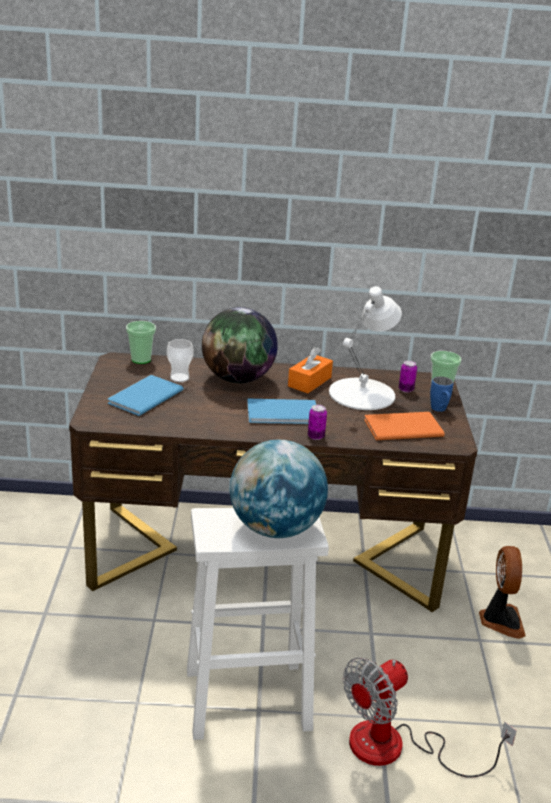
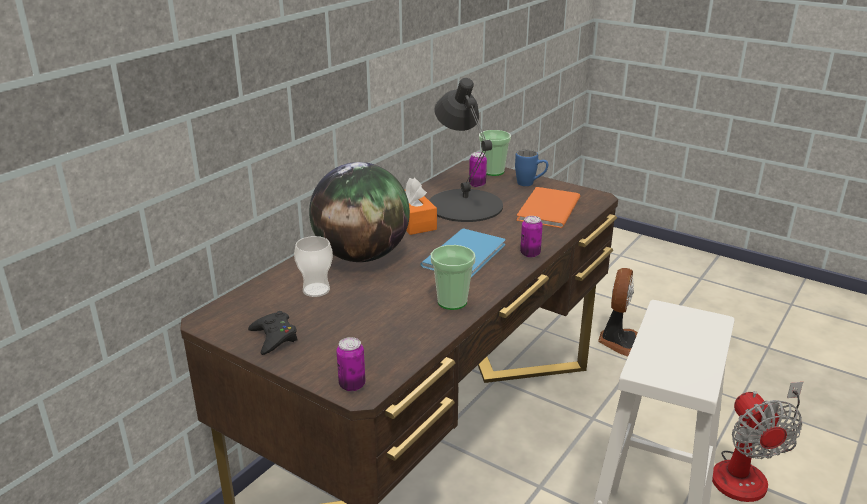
camera: 55 degrees left, 0 degrees up
blue book [108,375,184,416] -> none
cup [126,321,156,364] -> cup moved to [431,245,475,310]
globe [230,440,328,538] -> none
white table lamp [329,286,402,410] -> black table lamp [429,78,503,222]
fan [479,546,526,639] -> fan turned 75 degrees clockwise [598,268,638,356]
none -> black game controller [248,311,298,355]
none -> can [336,337,366,391]

